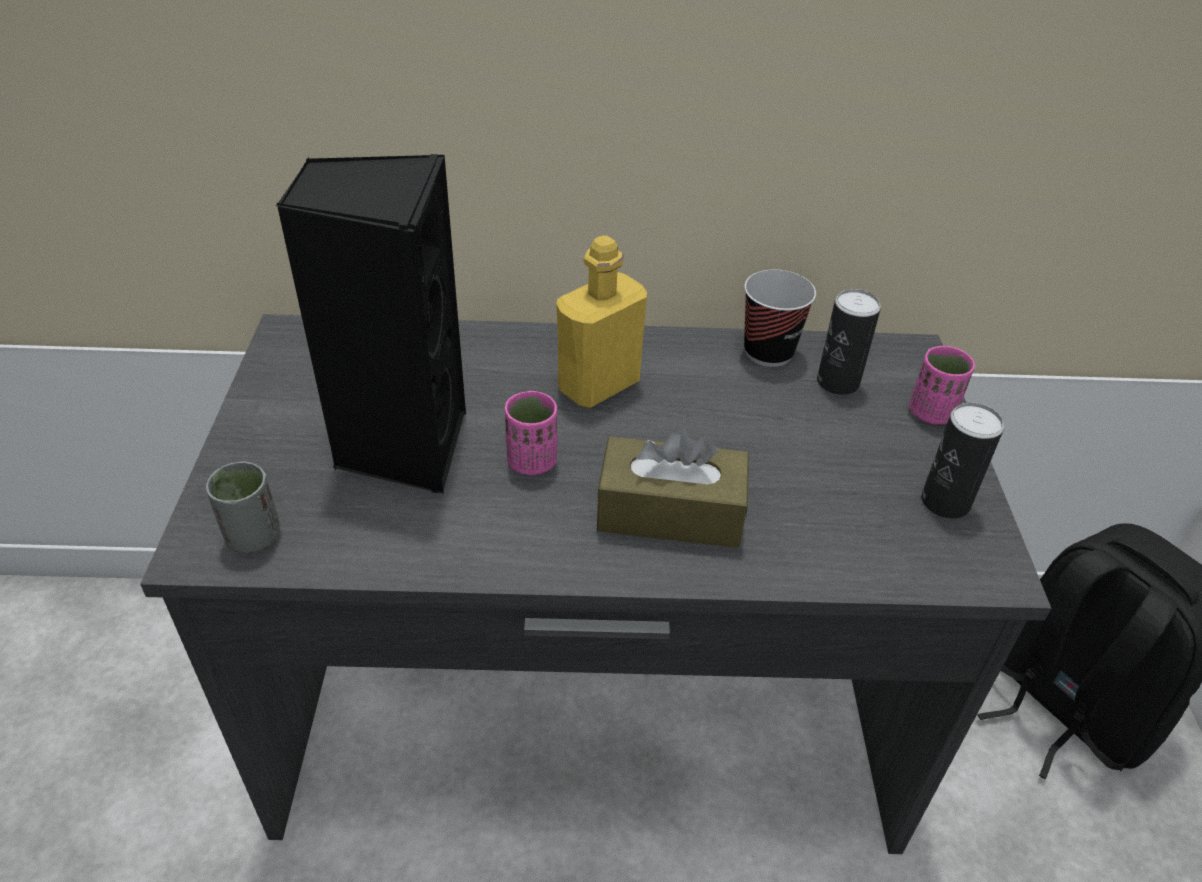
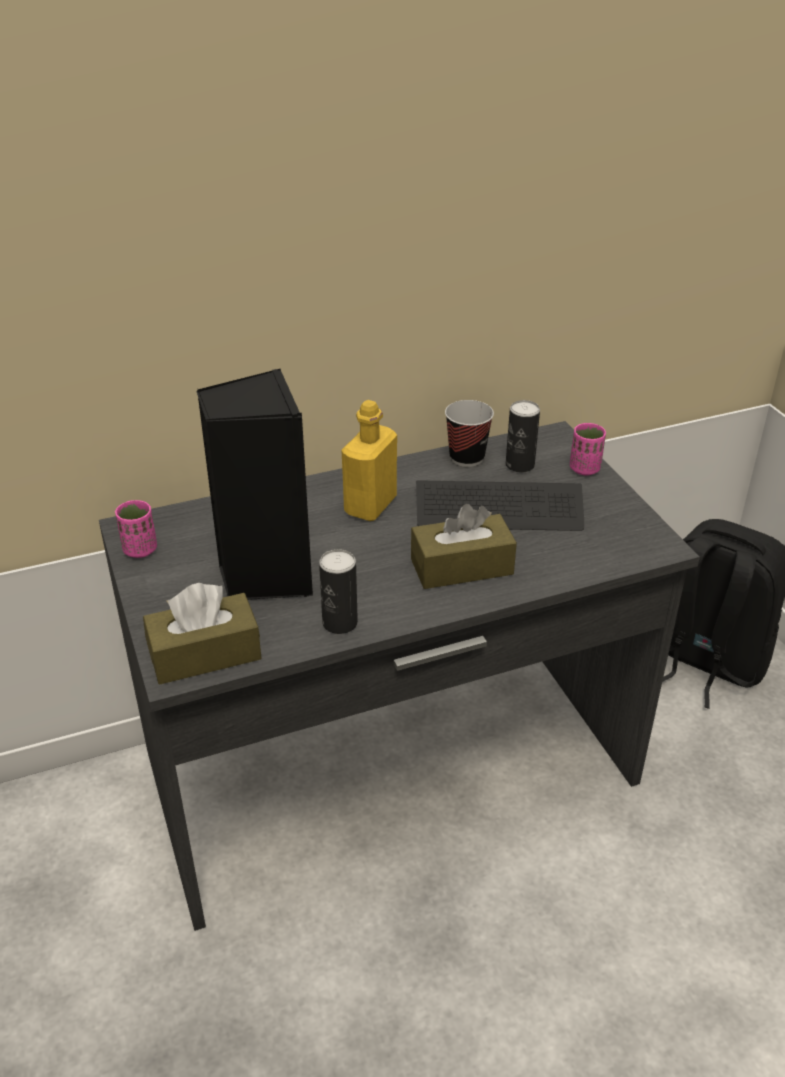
camera: 20 degrees left, 5 degrees down
grey cup [206,461,280,553] -> brown tissue box [143,583,262,684]
pink cup [504,391,557,475] -> pink cup moved to [115,500,157,558]
can [921,403,1004,519] -> can moved to [319,549,358,634]
none -> keyboard [416,480,584,531]

